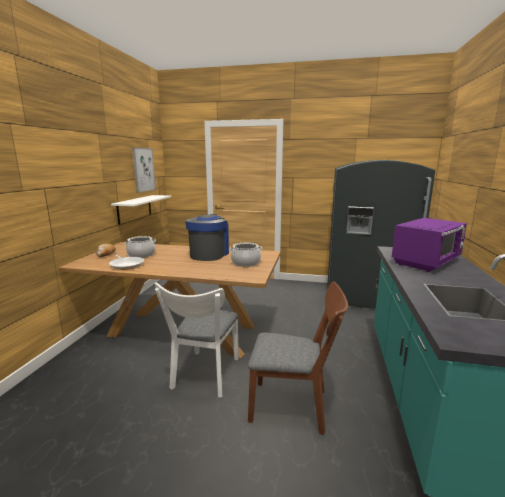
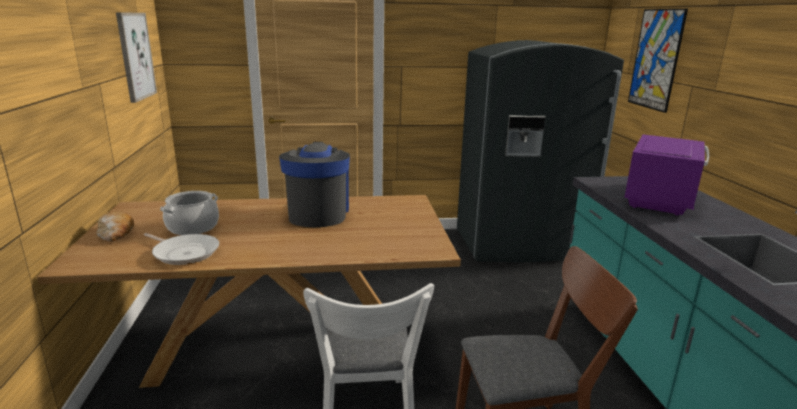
camera: 20 degrees left, 5 degrees up
white shelf [111,195,171,224] -> none
cooking pot [229,242,262,267] -> none
none -> picture [628,9,688,113]

